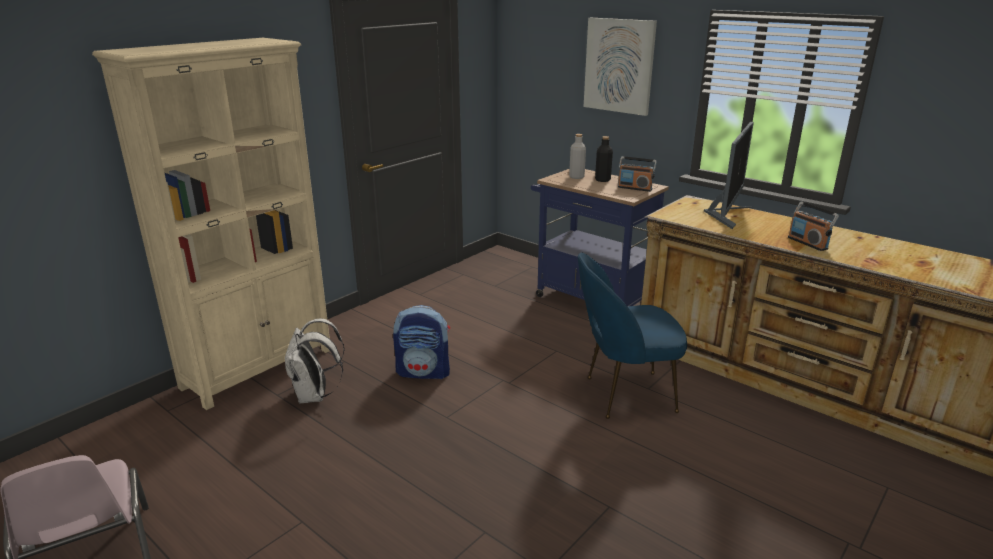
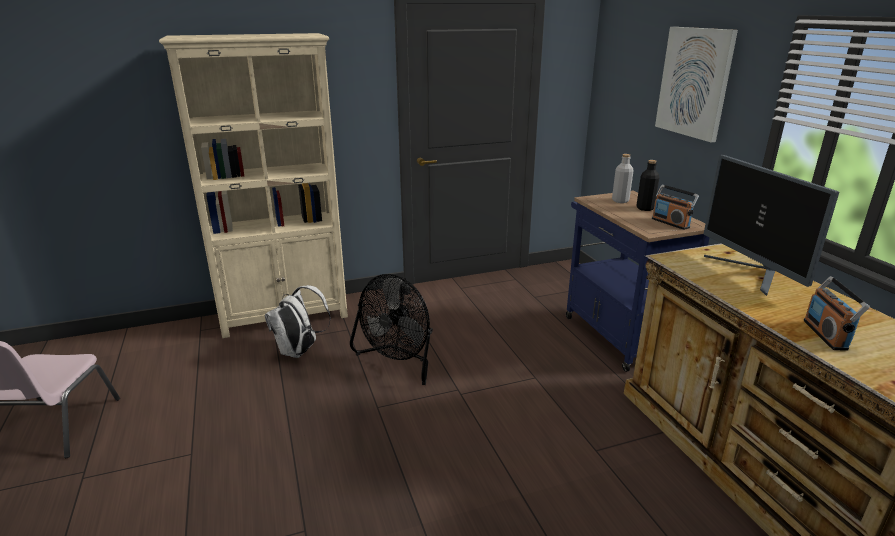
camera: 30 degrees right, 0 degrees up
backpack [393,305,450,379] -> black fan [350,274,433,385]
blue chair [578,253,687,419] -> none
monitor [704,122,754,229] -> monitor turned 105 degrees clockwise [704,155,839,296]

